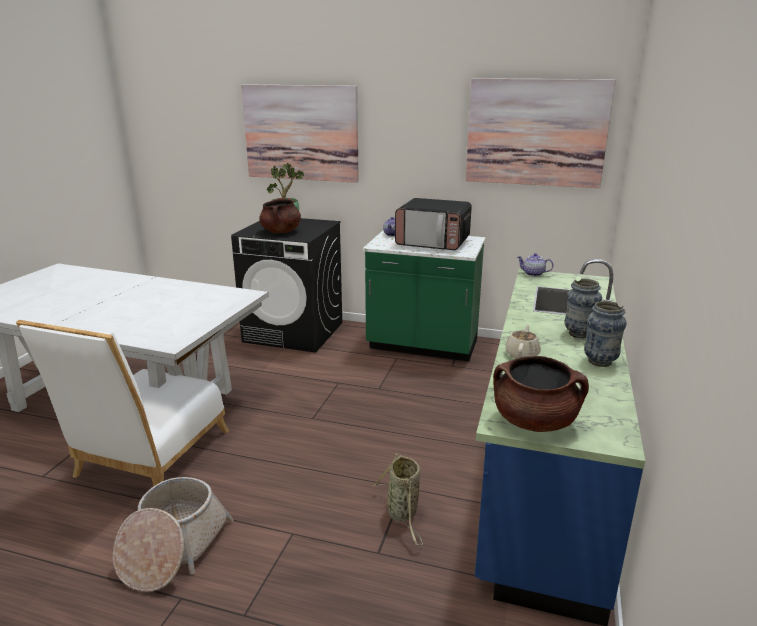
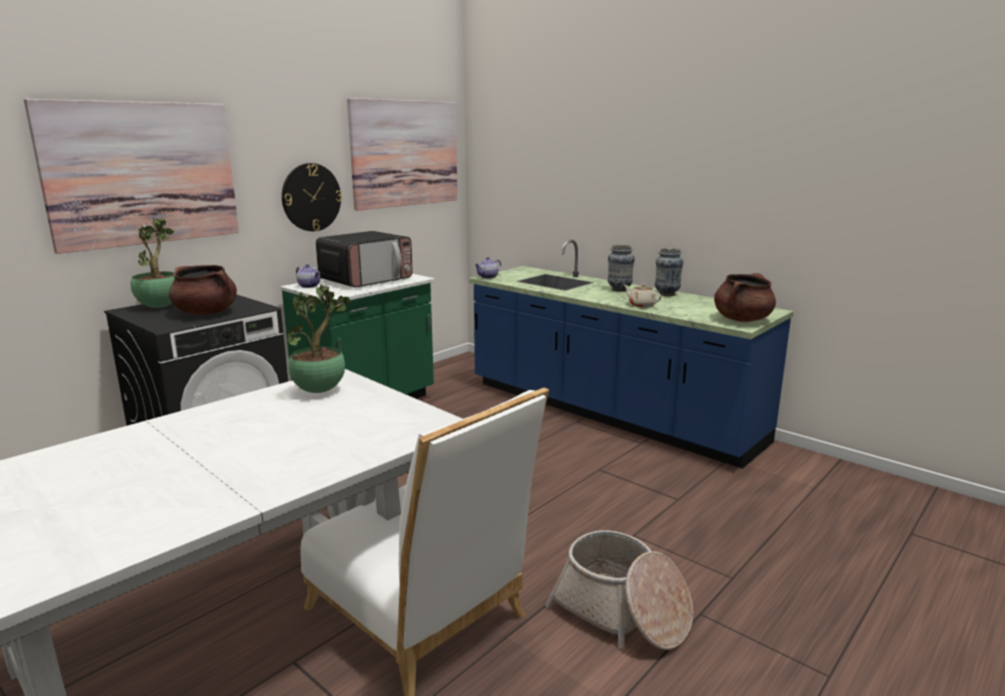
camera: 65 degrees left, 5 degrees down
basket [373,453,423,546] -> none
none -> wall clock [282,163,342,231]
none -> potted plant [288,284,351,393]

